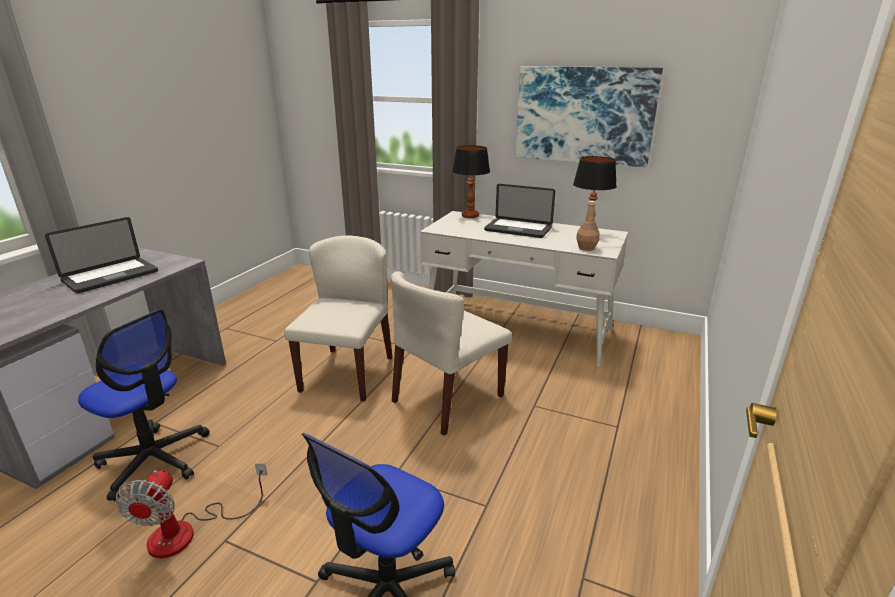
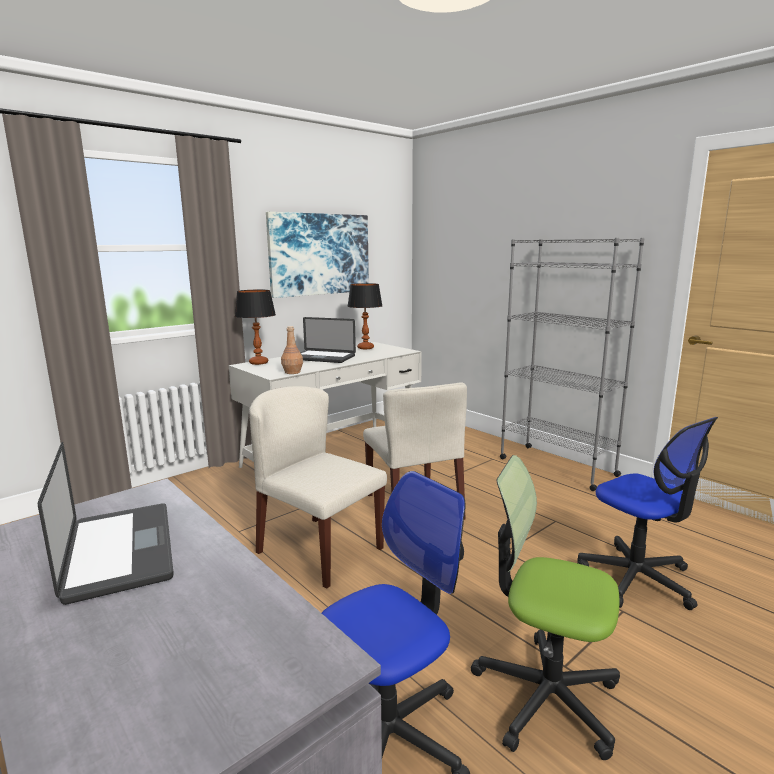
camera: 65 degrees left, 10 degrees down
fan [115,463,267,558] -> office chair [471,455,620,760]
laptop [484,184,556,238] -> laptop turned 60 degrees clockwise [300,317,356,363]
brown bottle [576,201,600,251] -> brown bottle moved to [281,326,303,374]
none -> grey bookcase [500,238,644,491]

